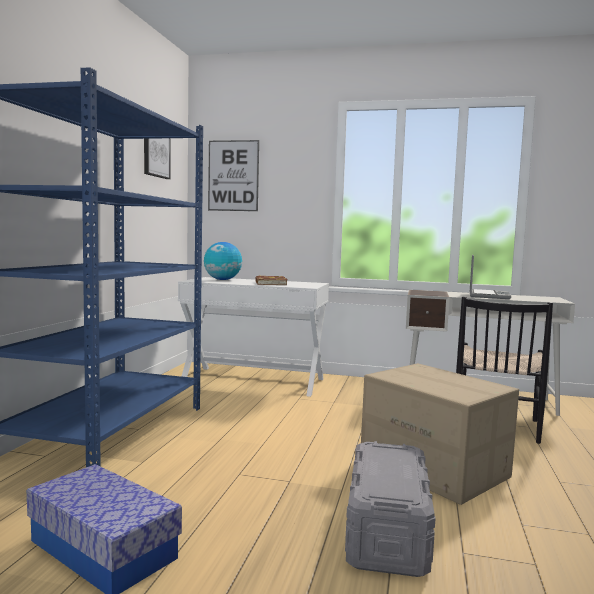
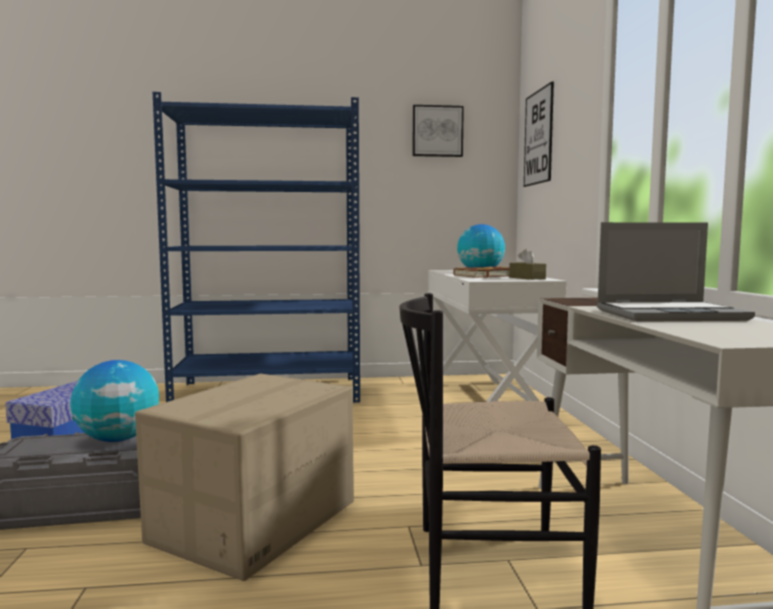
camera: 70 degrees right, 0 degrees up
none -> globe [70,360,159,442]
none -> brown tissue box [509,249,546,280]

